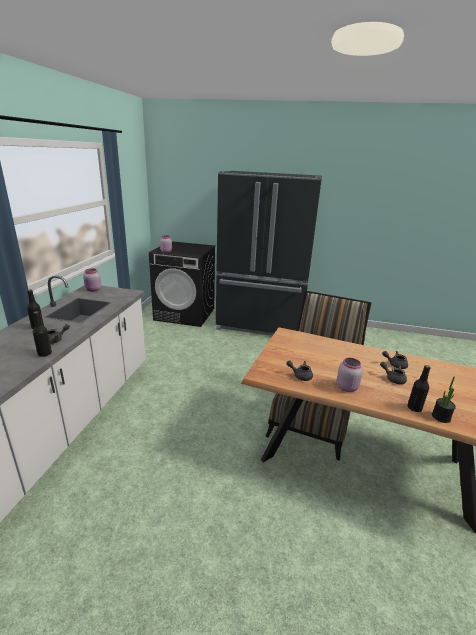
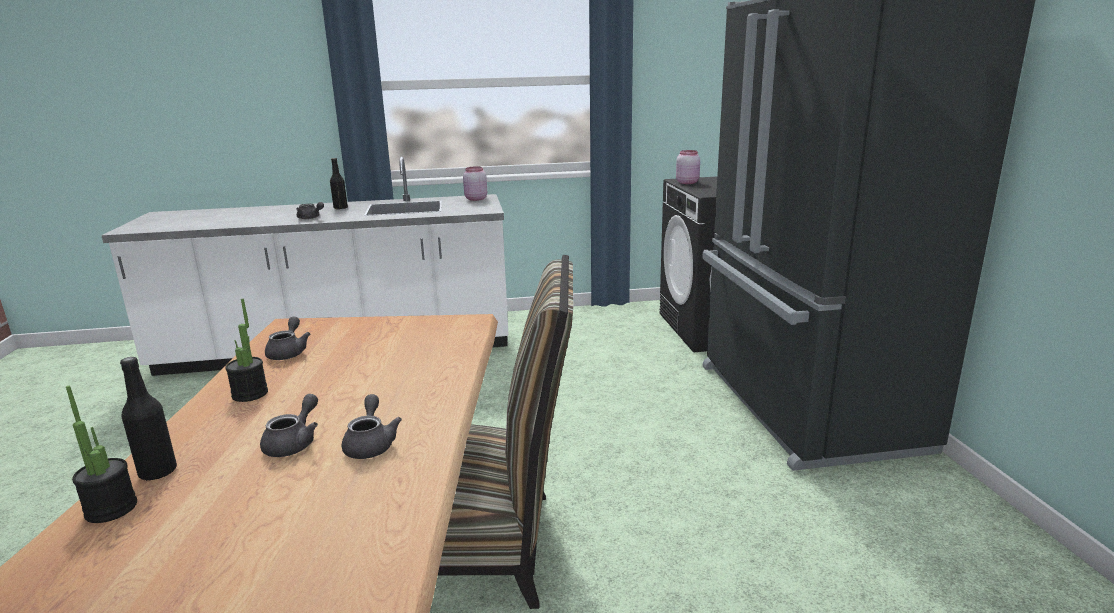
camera: 70 degrees right, 5 degrees down
black bottle [33,311,52,357] -> none
pink jar [336,358,363,392] -> potted plant [225,299,268,402]

